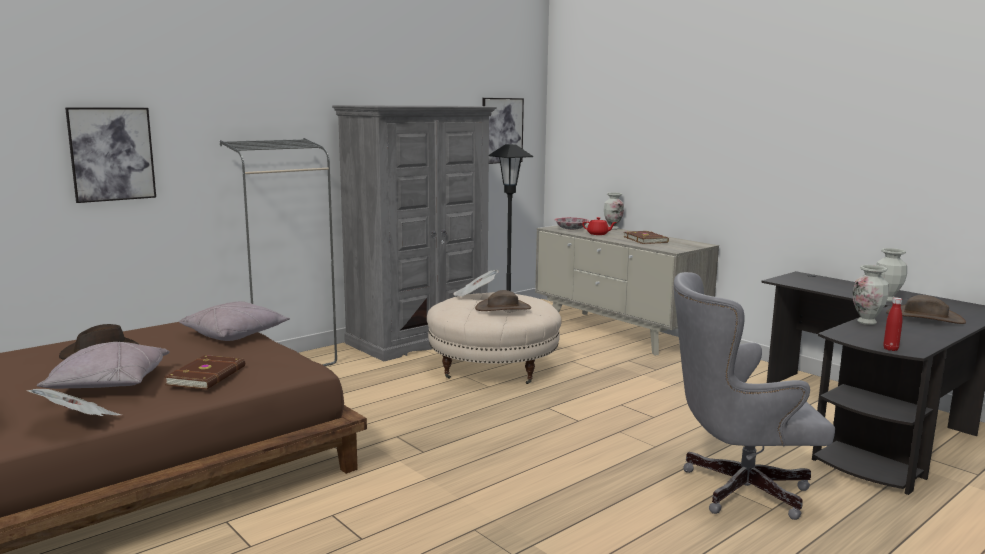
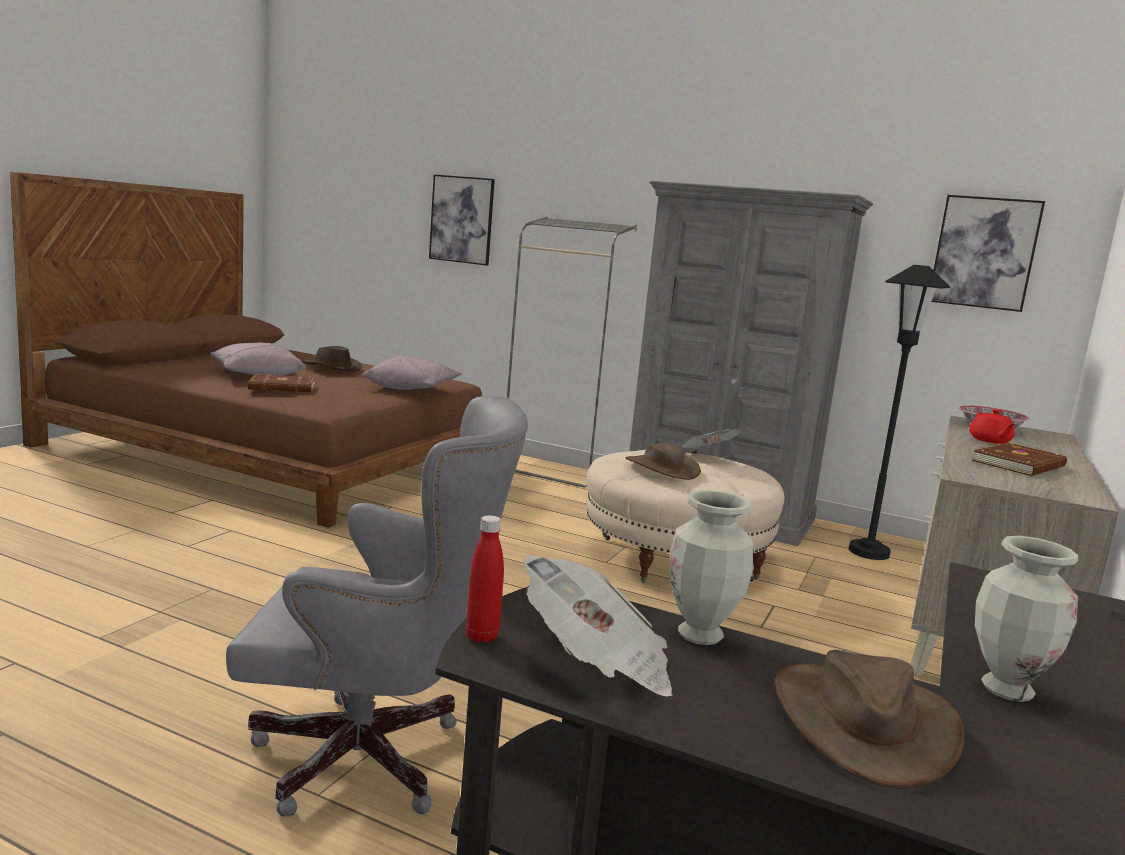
camera: 65 degrees right, 0 degrees up
newspaper [26,389,123,416] -> newspaper moved to [524,555,672,697]
vase [604,192,624,230] -> none
grey office chair [674,272,835,520] -> grey office chair turned 120 degrees clockwise [226,396,528,816]

